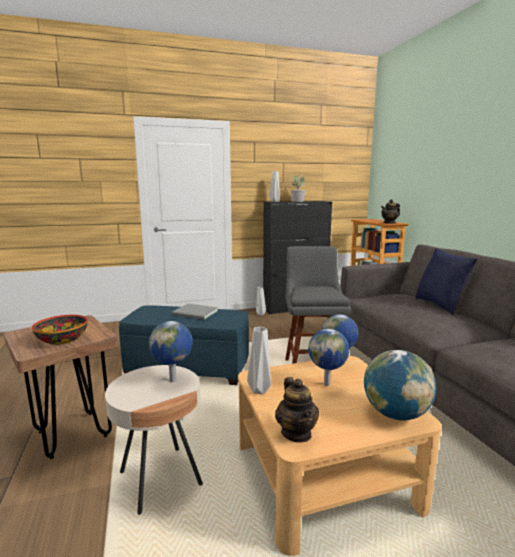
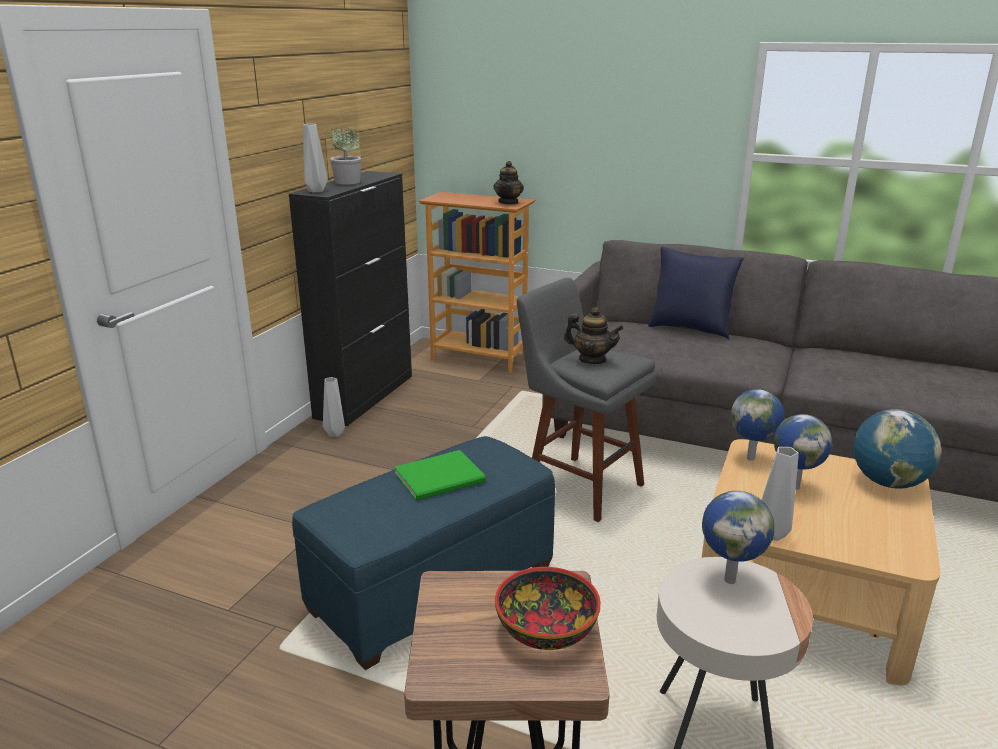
camera: 50 degrees left, 10 degrees up
grey book [172,304,218,320] -> green book [394,450,486,501]
teapot [275,377,319,443] -> teapot moved to [564,307,624,364]

